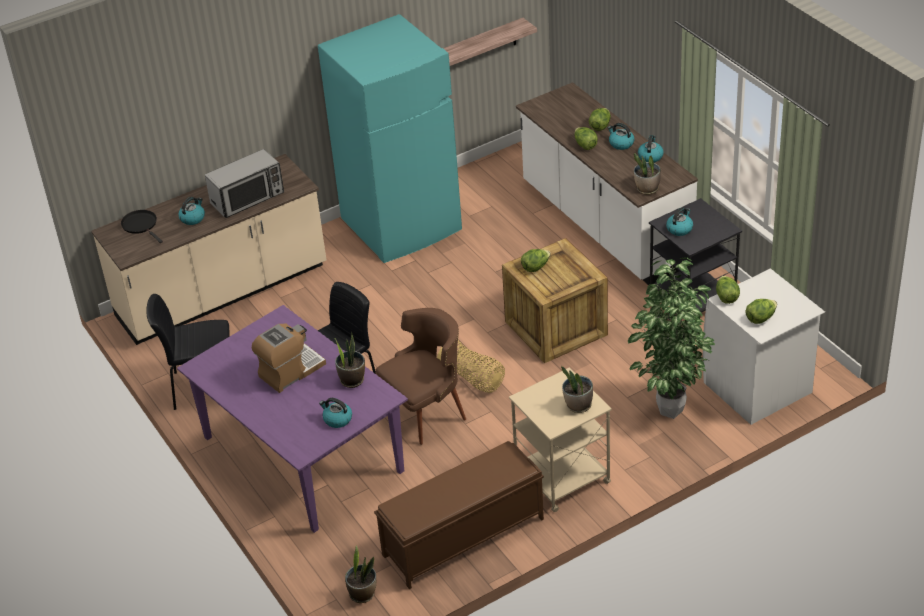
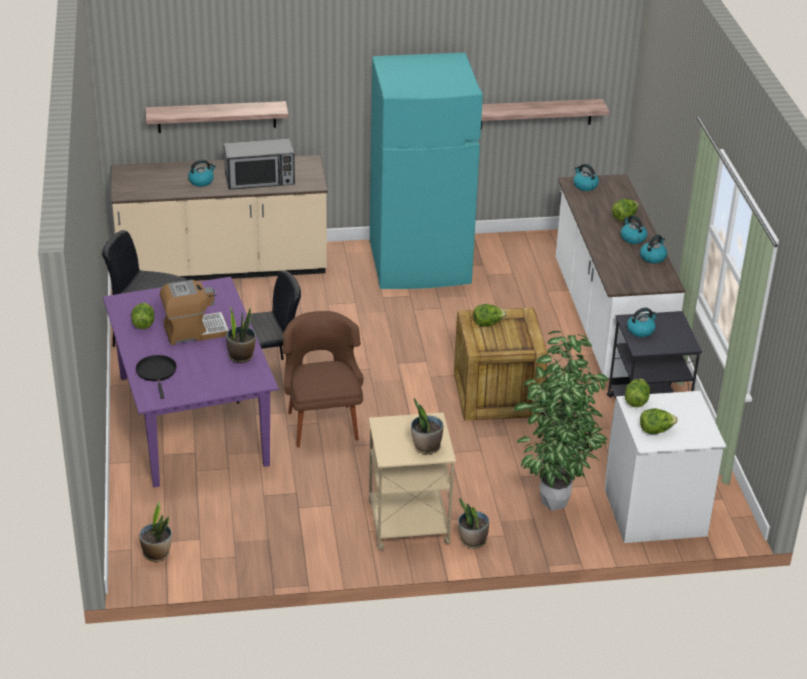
camera: 20 degrees right, 5 degrees down
black frying pan [121,210,163,243] -> black frying pan moved to [136,355,177,399]
kettle [319,398,352,428] -> kettle moved to [573,164,599,191]
brown bench [374,441,544,589] -> none
brown chair [375,308,466,445] -> brown chair turned 90 degrees counterclockwise [283,311,364,448]
basket [437,340,505,393] -> none
lettuce [574,127,598,150] -> lettuce moved to [131,303,155,329]
potted plant [634,153,661,195] -> potted plant moved to [458,498,489,549]
none -> shelf [146,101,288,133]

